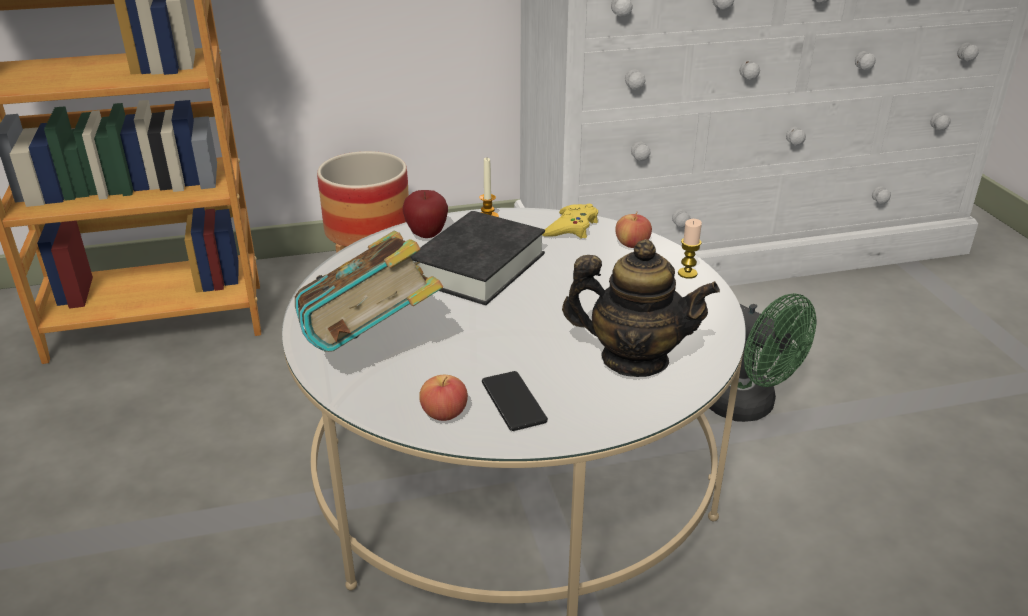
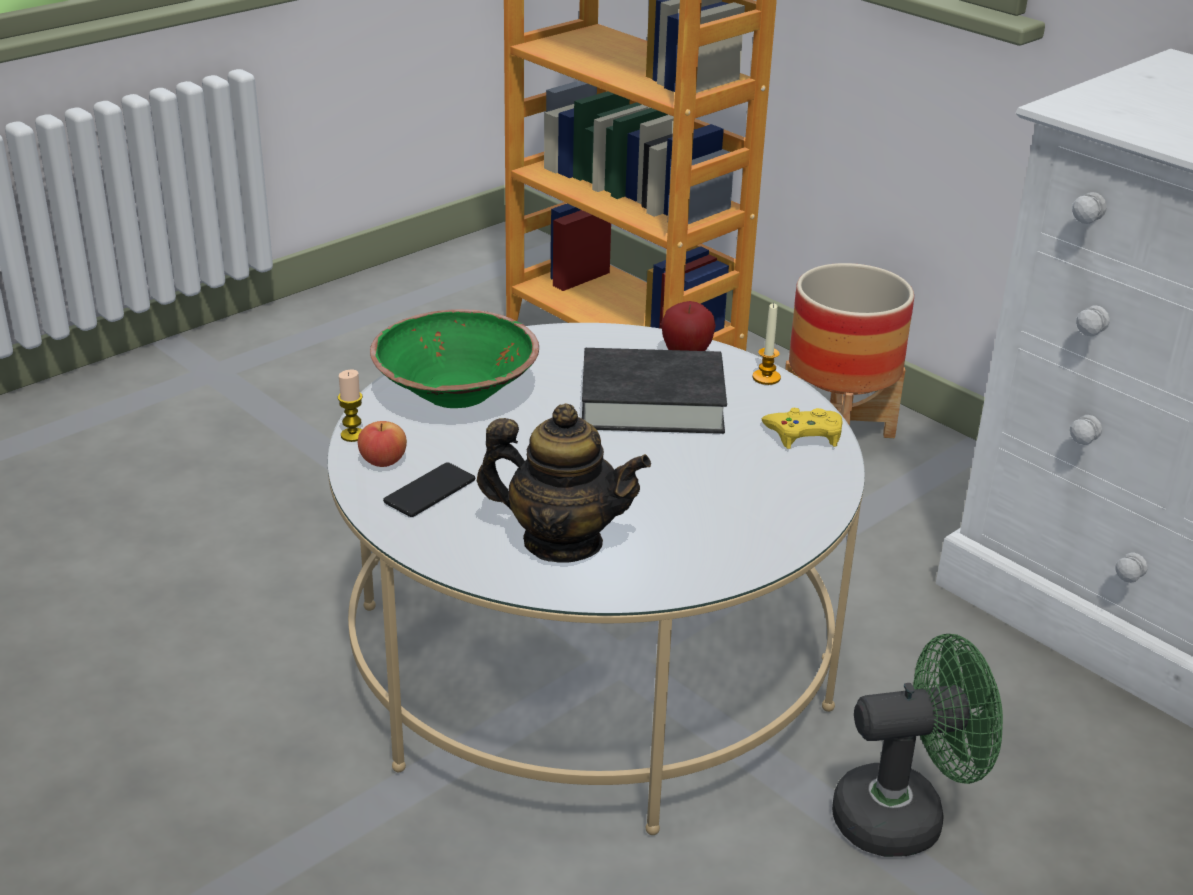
camera: 60 degrees right, 0 degrees up
book [295,231,443,352] -> green bowl [370,309,539,408]
teapot [562,239,720,377] -> teapot turned 60 degrees counterclockwise [477,403,651,563]
apple [615,212,652,248] -> none
candle [678,219,702,279] -> candle moved to [338,370,363,442]
green fan [709,293,816,422] -> green fan turned 120 degrees counterclockwise [832,634,1003,857]

